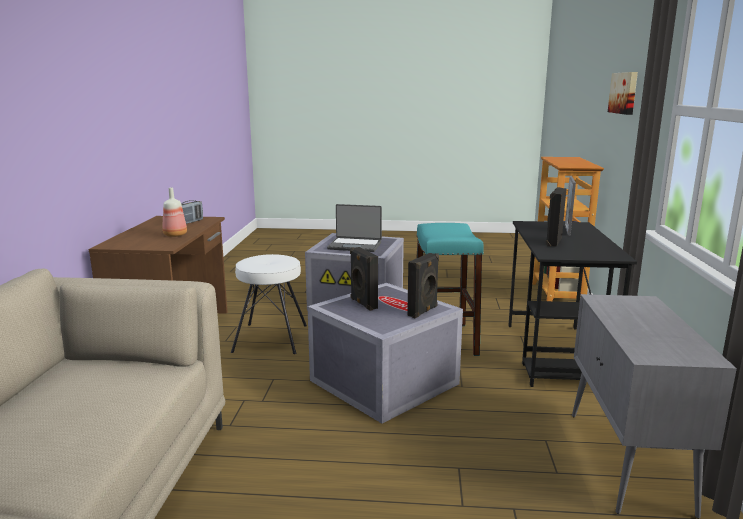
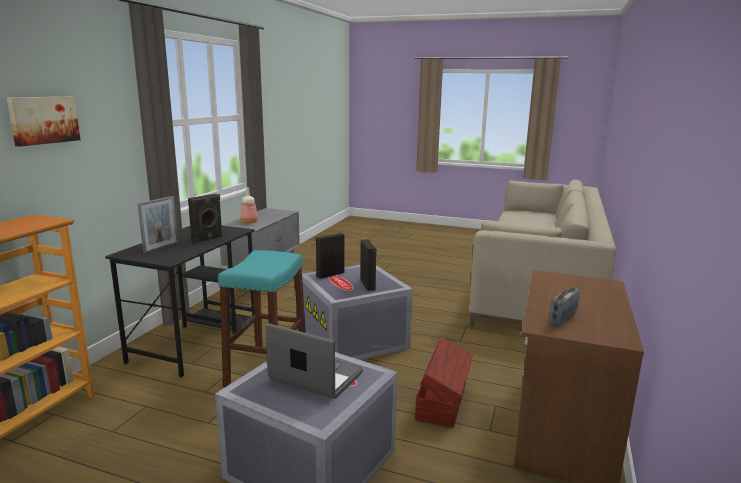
camera: 165 degrees left, 0 degrees up
bottle [162,187,187,237] -> bottle moved to [240,188,258,223]
white stool [231,254,307,354] -> brown storage box [415,337,473,428]

